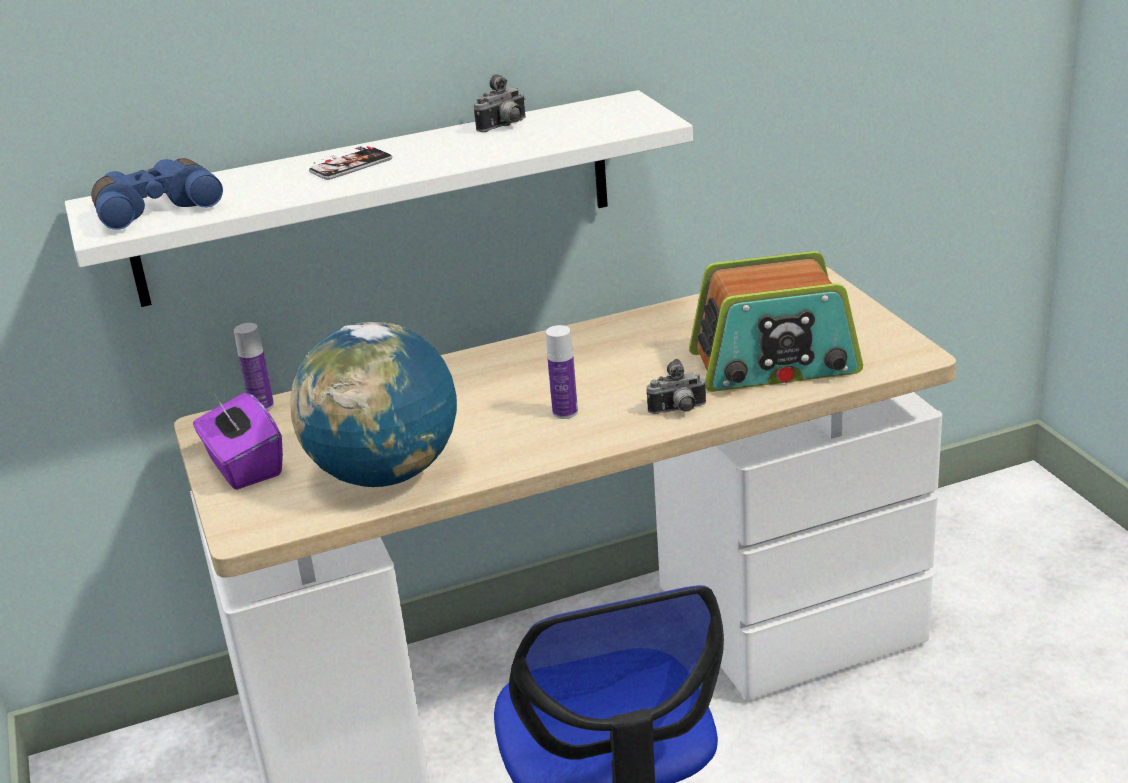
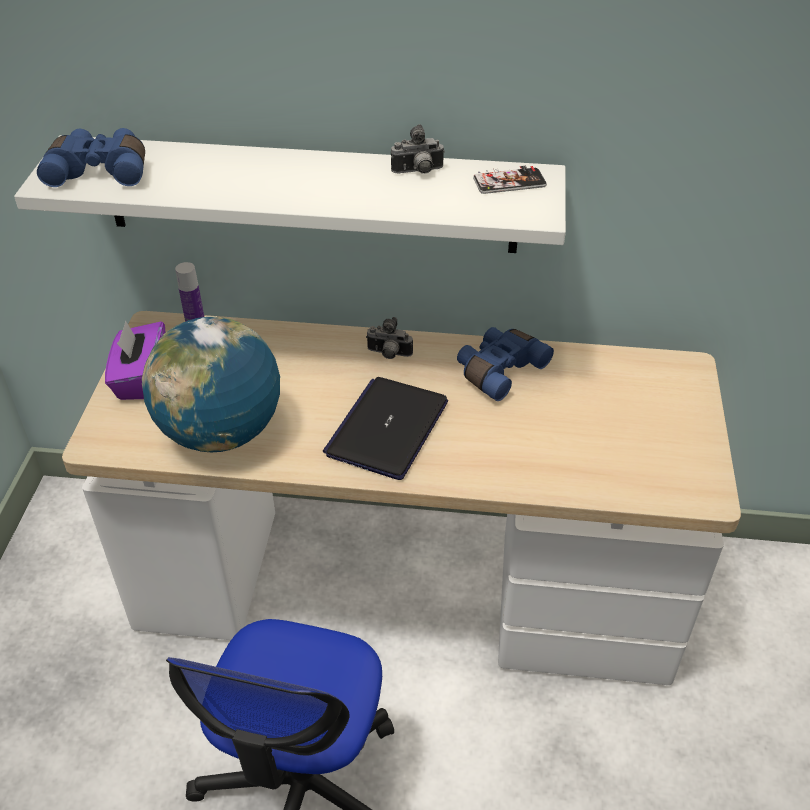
camera: 25 degrees right, 15 degrees up
phone [309,146,392,180] -> phone moved to [473,166,547,194]
bottle [546,325,578,419] -> laptop [323,377,448,480]
camera [647,359,707,414] -> camera moved to [366,317,413,359]
radio [689,251,863,392] -> none
none -> blue binoculars [457,327,554,401]

